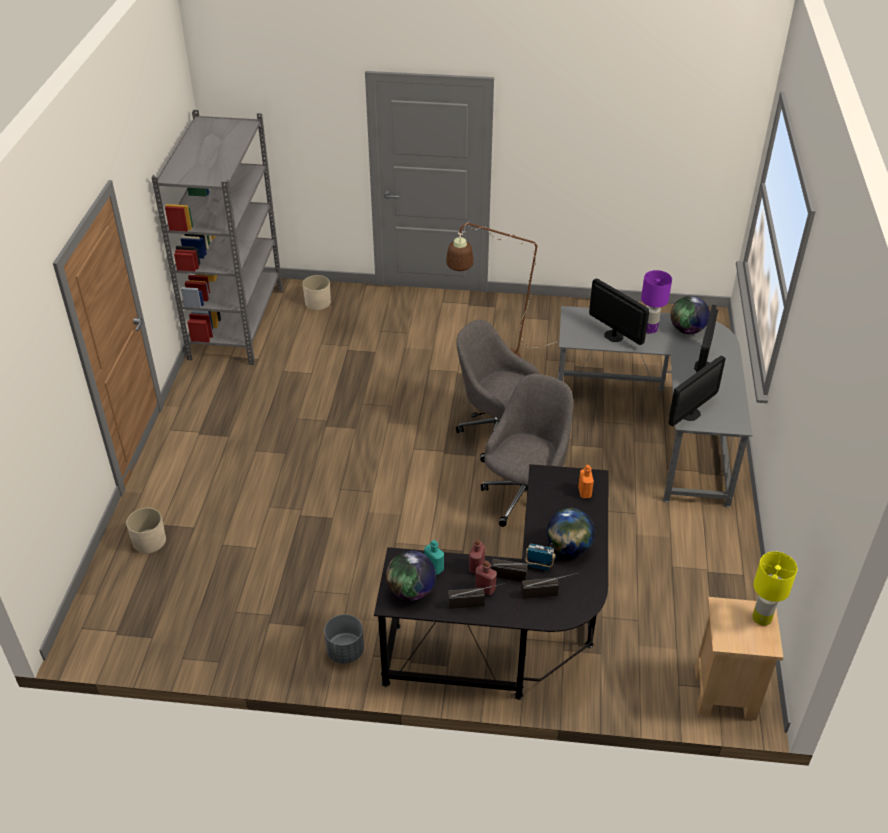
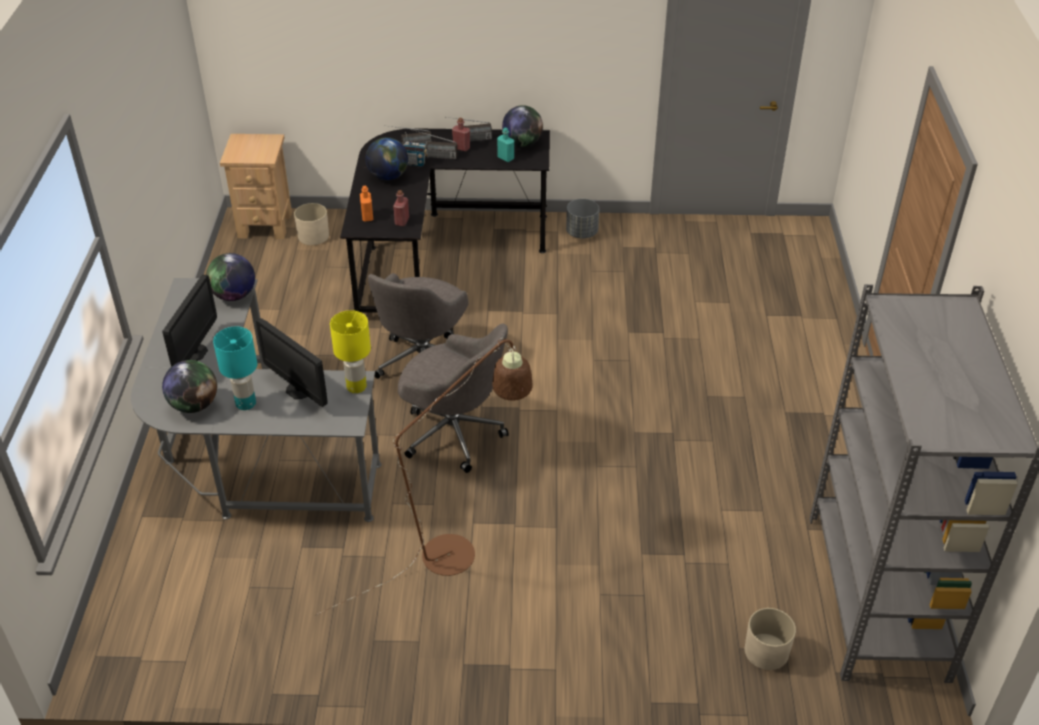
camera: 175 degrees right, 0 degrees up
beige planter [126,508,166,553] -> beige planter moved to [294,203,329,245]
red bottle [469,539,485,574] -> red bottle moved to [393,190,409,226]
purple table lamp [641,270,672,334] -> turquoise table lamp [213,326,257,410]
monitor [668,356,725,427] -> globe [206,253,255,301]
yellow table lamp [752,551,797,626] -> yellow table lamp moved to [330,310,371,393]

